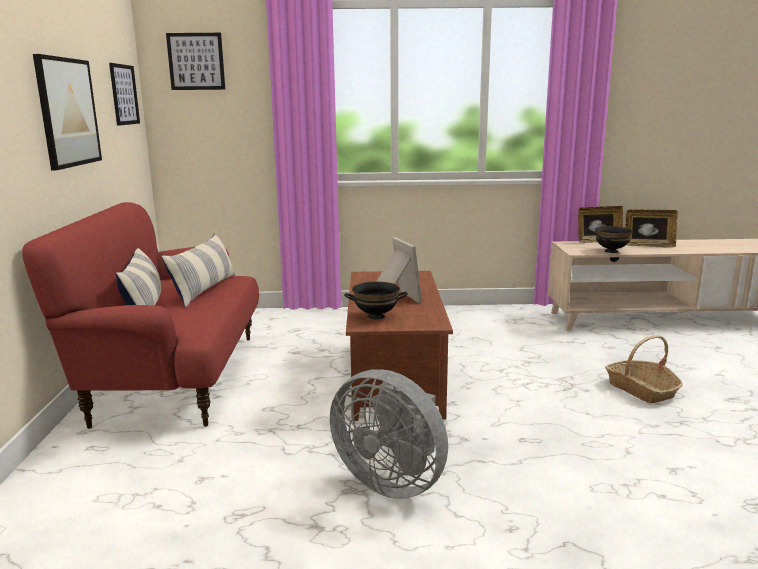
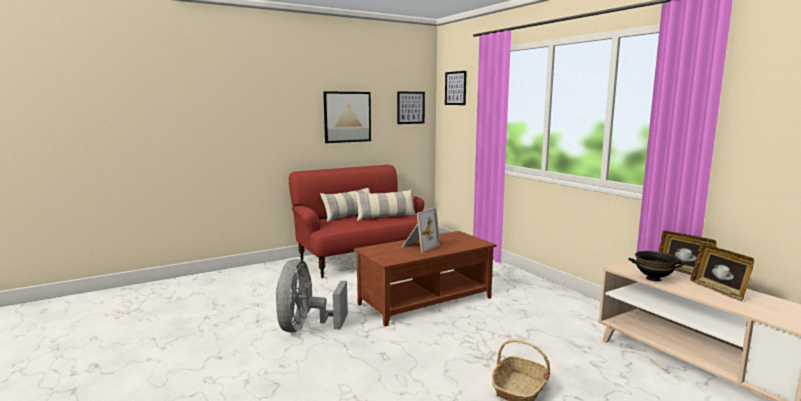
camera: 60 degrees right, 5 degrees down
black bowl [344,281,408,320] -> none

